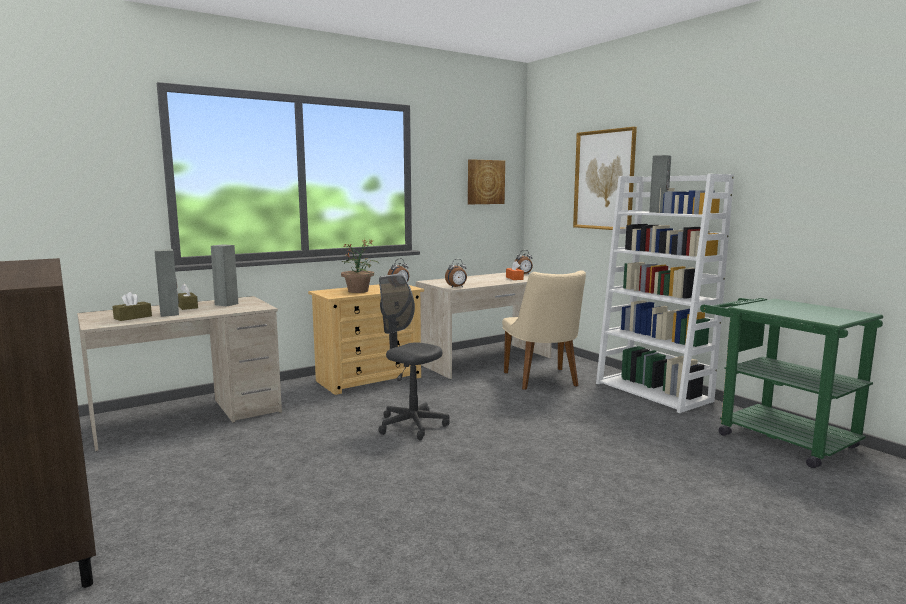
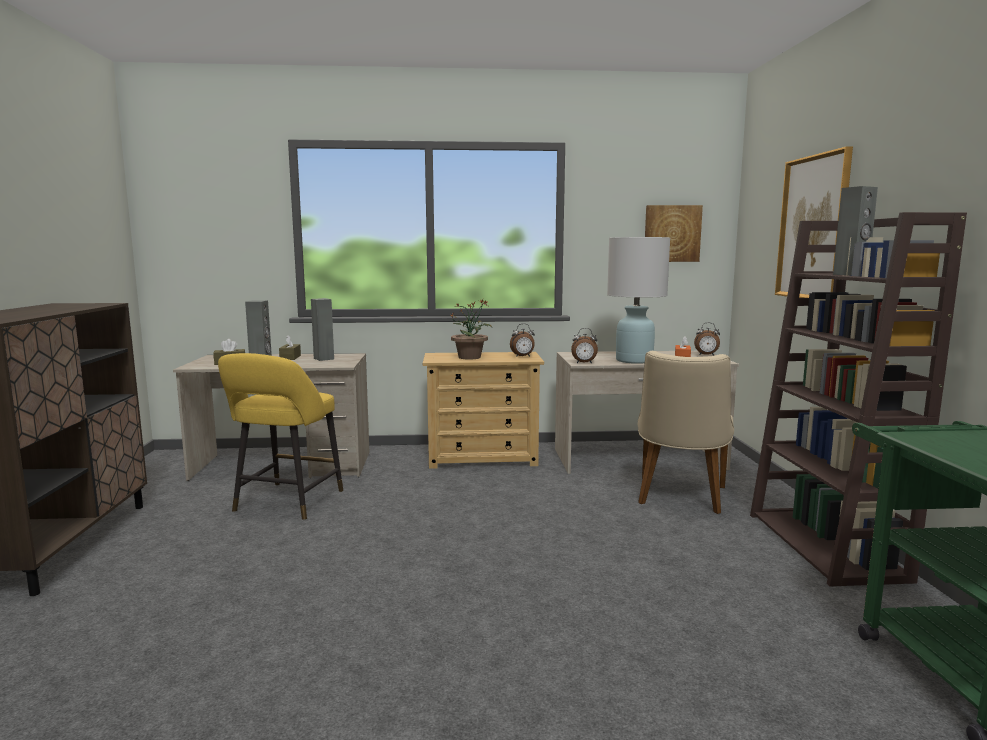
camera: 30 degrees right, 0 degrees up
grey office chair [378,273,450,440] -> none
white bookcase [596,174,734,413] -> brown bookcase [750,212,967,587]
none -> yellow stool [218,353,343,520]
none -> white table lamp [607,237,670,364]

